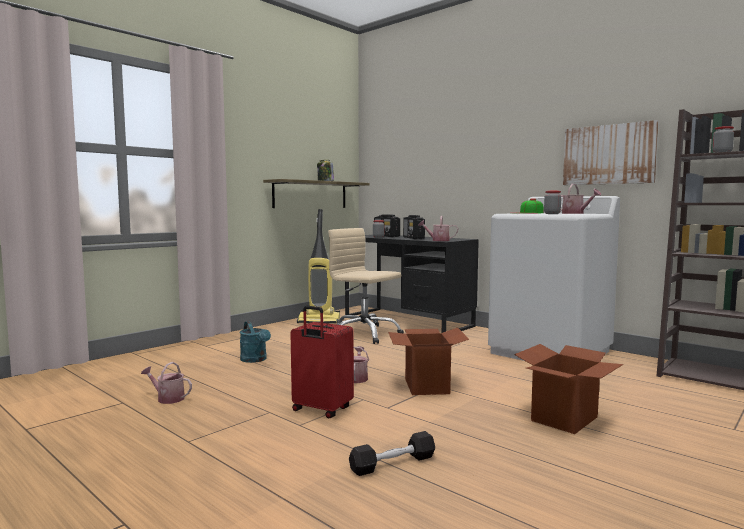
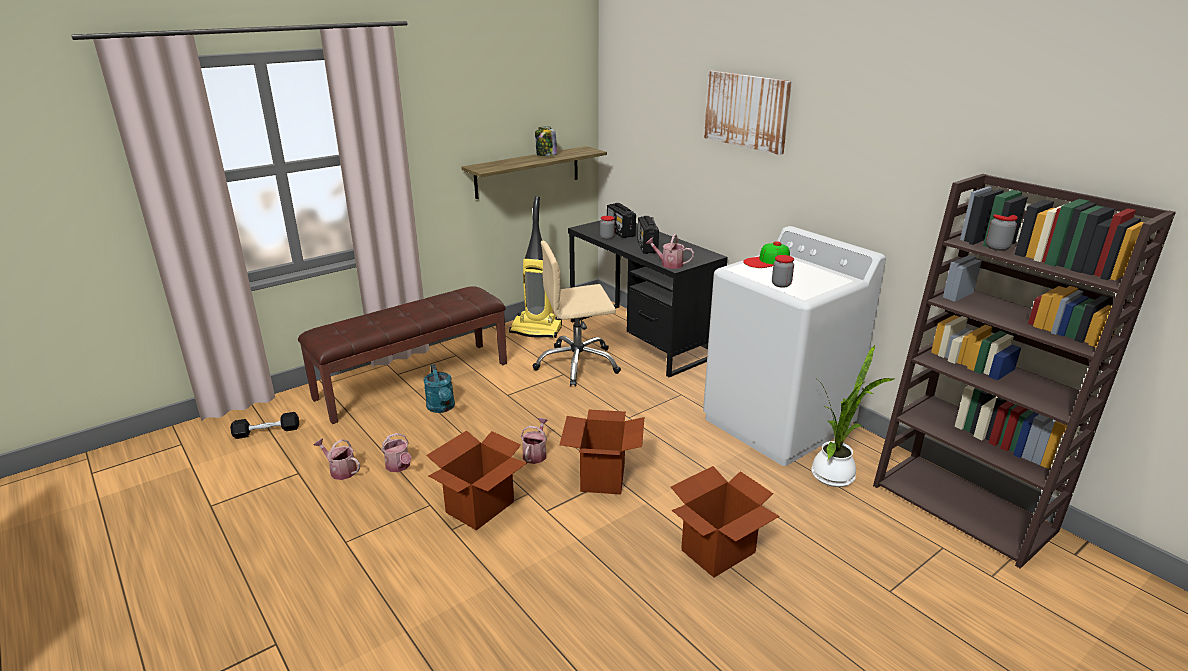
camera: 10 degrees right, 20 degrees up
red suitcase [290,306,354,418] -> cardboard box [426,430,527,531]
beige office chair [328,228,404,344] -> beige office chair turned 60 degrees counterclockwise [533,241,621,387]
black dumbbell [349,431,435,476] -> black dumbbell moved to [230,412,299,439]
watering can [561,184,601,214] -> watering can moved to [381,433,411,472]
picture [563,120,659,185] -> picture moved to [704,71,792,155]
none -> brown bench [298,286,507,424]
none -> potted plant [811,345,894,487]

